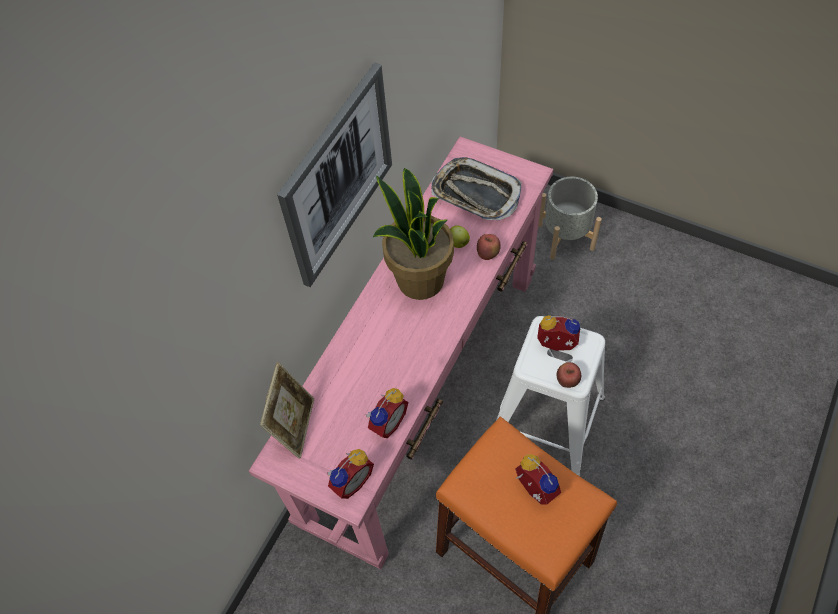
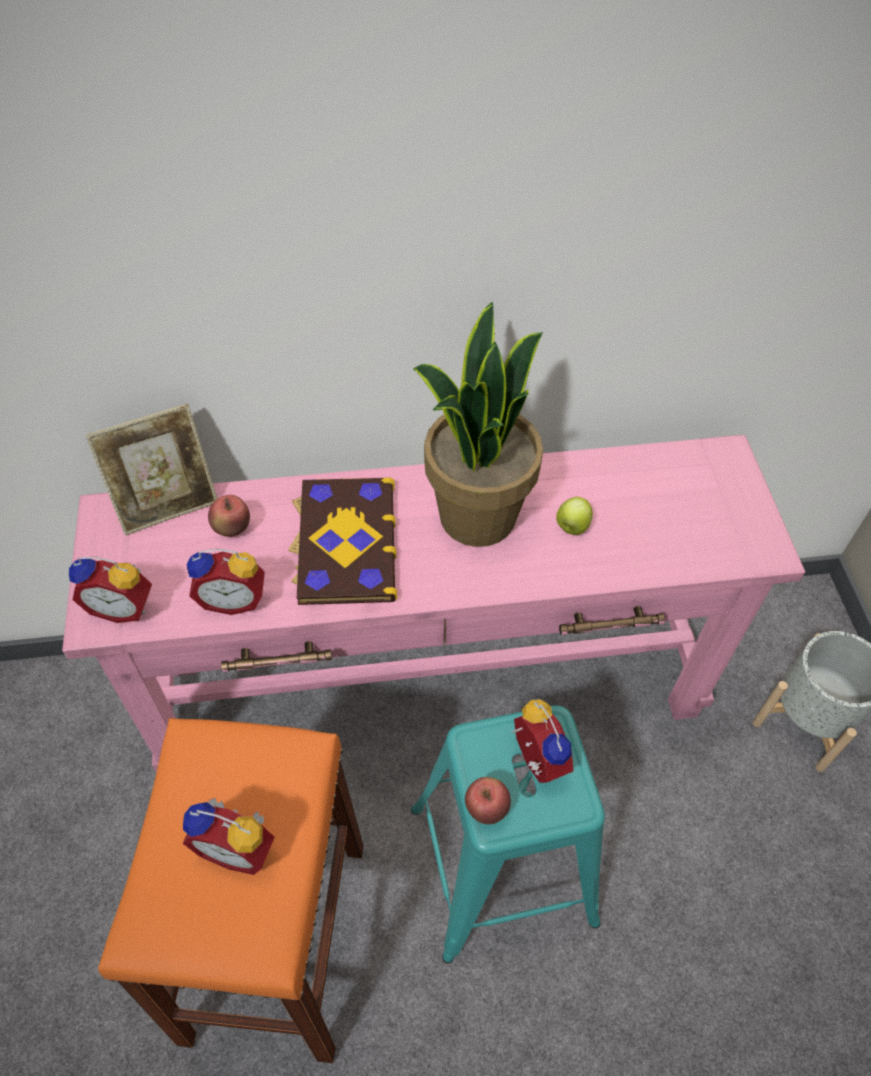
camera: 50 degrees right, 5 degrees down
picture [277,63,392,287] -> none
tray [431,157,522,220] -> none
apple [477,234,501,260] -> apple moved to [208,495,250,537]
white stool [496,316,605,476] -> turquoise stool [411,705,605,964]
alarm clock [515,454,561,505] -> alarm clock turned 90 degrees clockwise [183,798,275,875]
none -> book [288,477,397,605]

